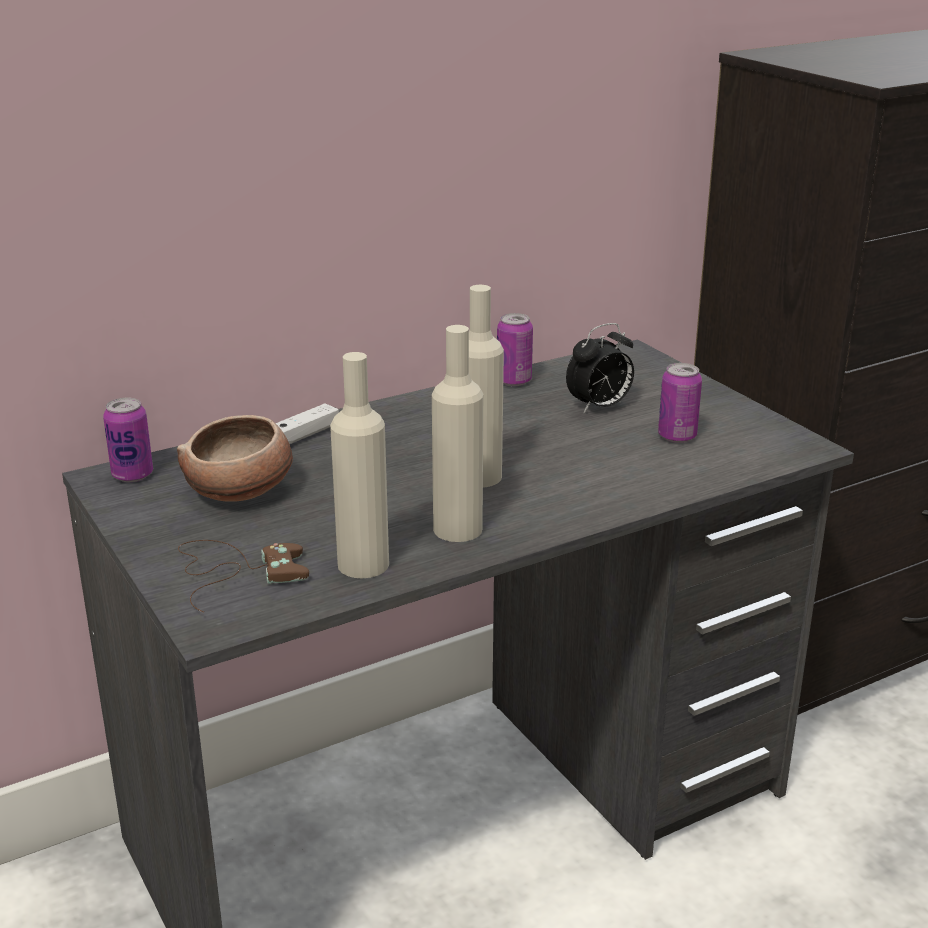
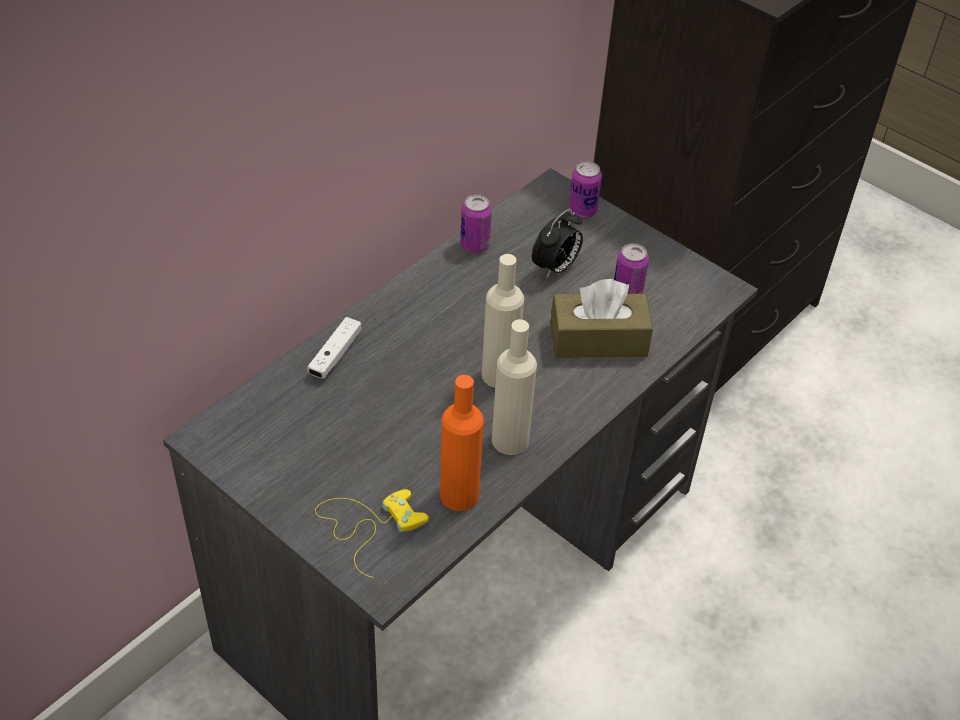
camera: 20 degrees left, 20 degrees up
can [103,398,153,482] -> can moved to [569,161,602,218]
bowl [177,415,293,502] -> none
brown game controller [178,540,309,613] -> yellow game controller [315,489,429,578]
beige bottle [330,352,389,578] -> orange bottle [440,375,484,511]
none -> brown tissue box [550,279,653,358]

